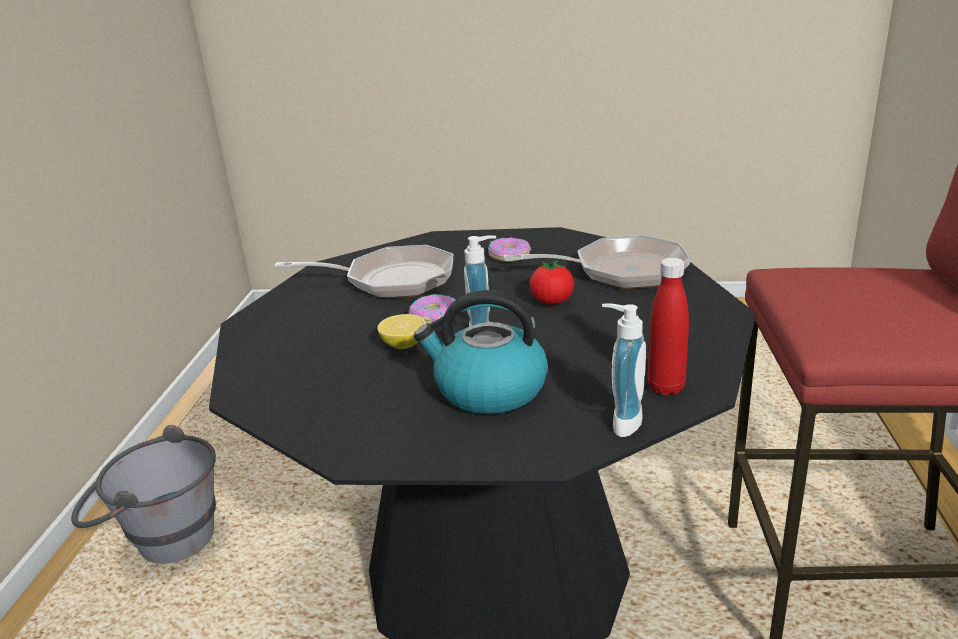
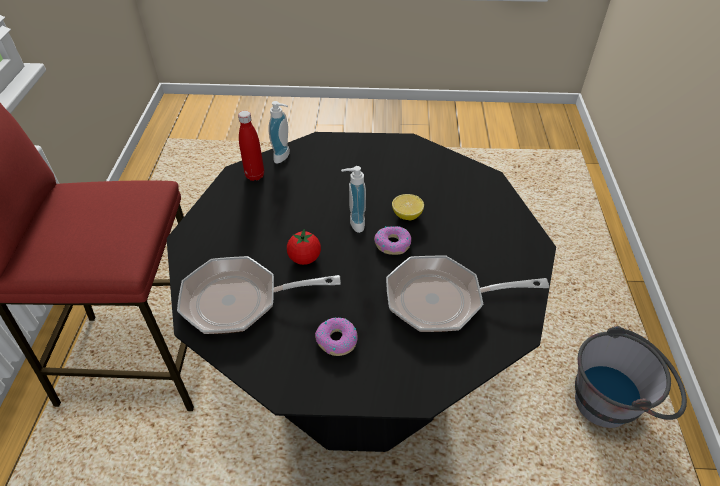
camera: 175 degrees right, 20 degrees up
kettle [414,290,548,414] -> none

